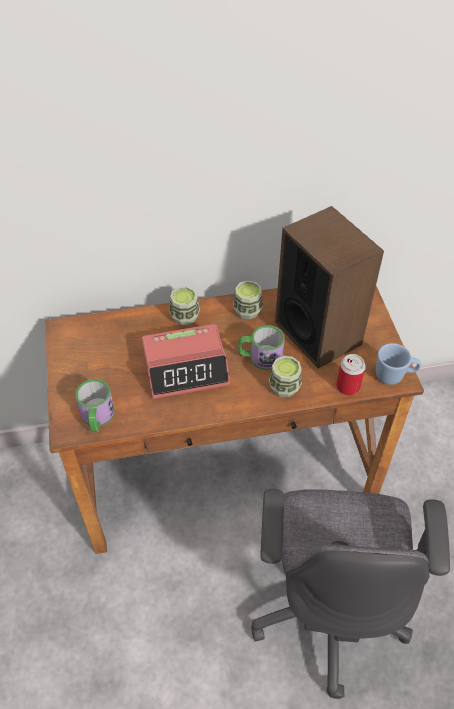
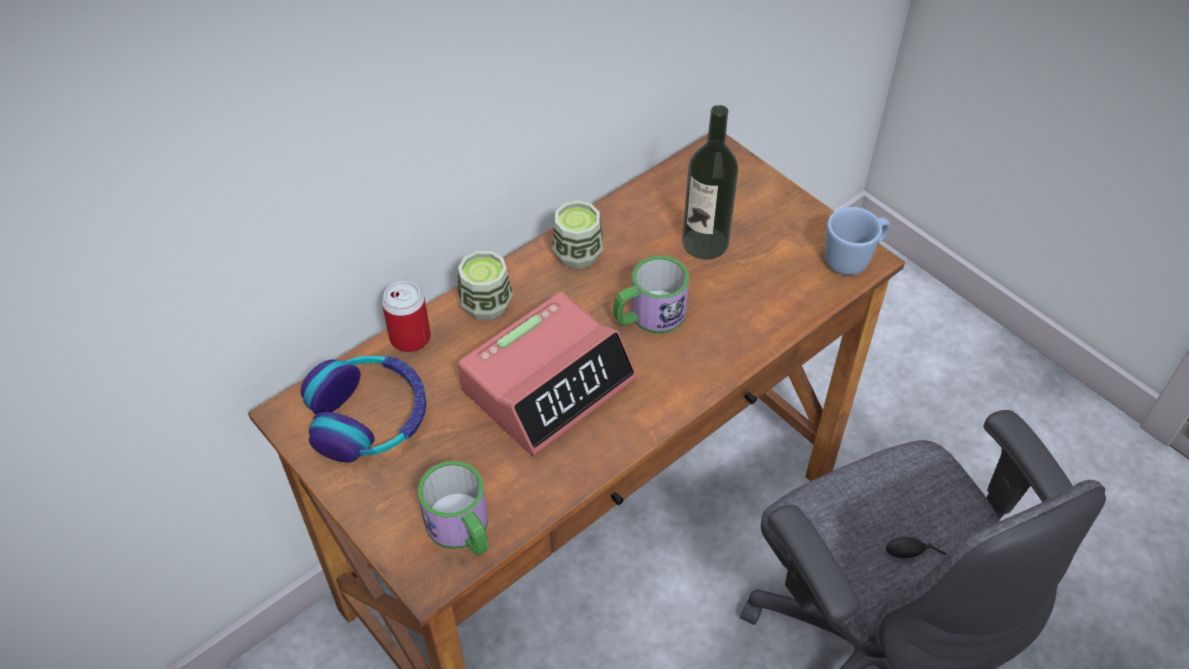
camera: 30 degrees left, 0 degrees up
cup [269,356,302,397] -> none
speaker [275,206,384,368] -> bottle [682,105,738,260]
can [336,354,366,395] -> can moved to [382,281,431,352]
none -> headphones [301,356,426,462]

